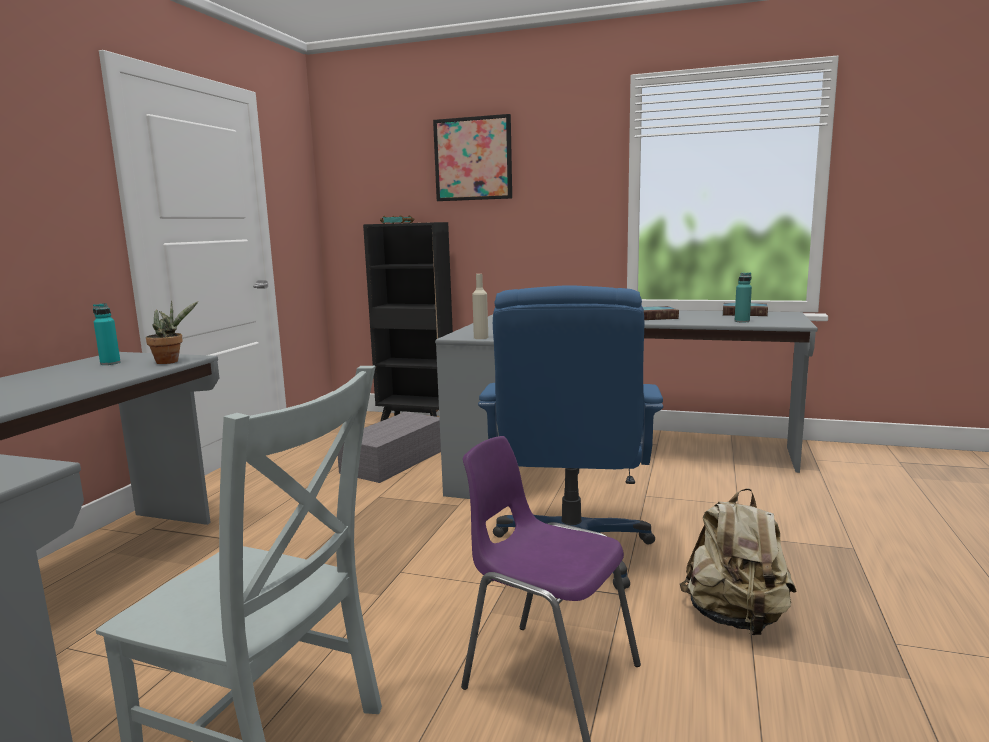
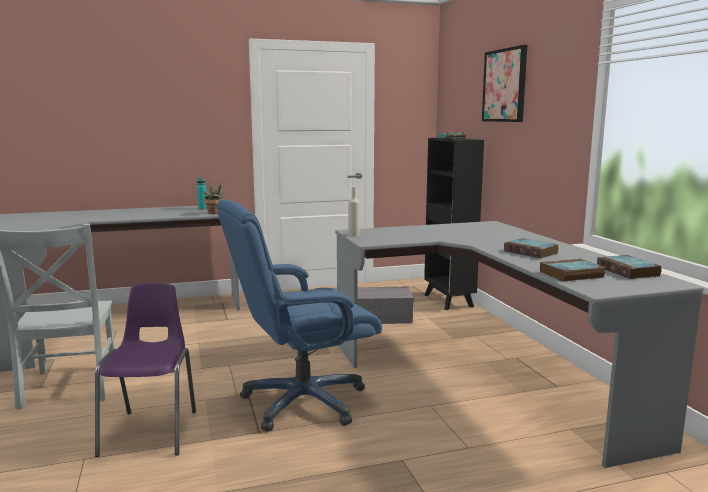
camera: 55 degrees right, 0 degrees up
beige backpack [680,488,796,635] -> none
turquoise bottle [735,273,752,323] -> book [540,259,605,282]

